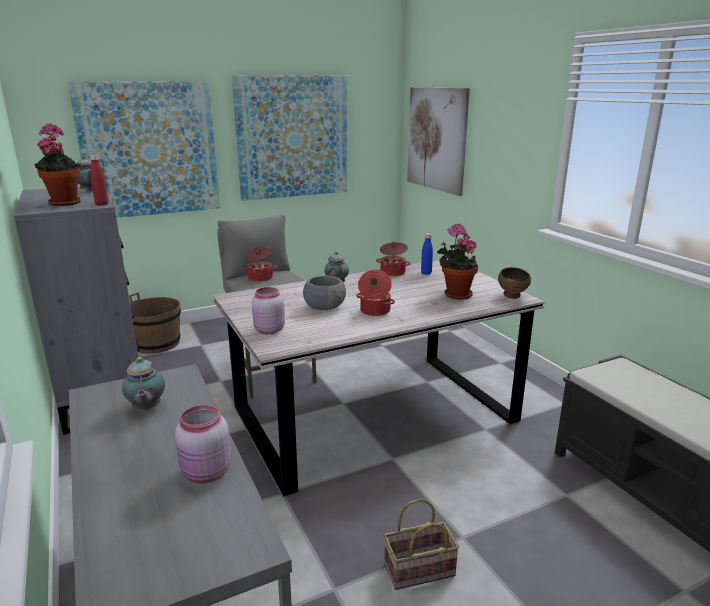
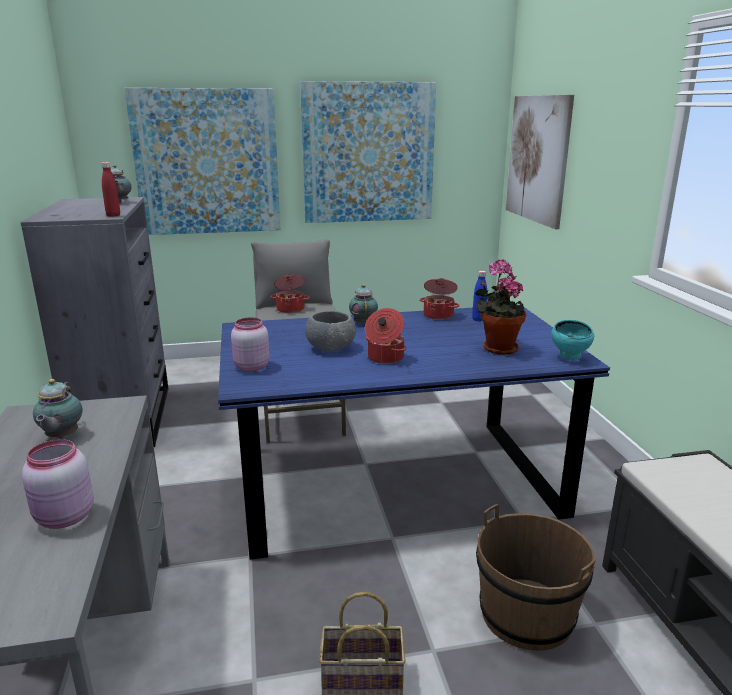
camera: 15 degrees right, 0 degrees up
potted plant [34,123,82,206] -> none
brown bucket [129,293,181,354] -> brown bucket moved to [476,504,596,651]
grey dining table [213,259,545,496] -> blue dining table [218,305,610,560]
brown bowl [498,267,531,299] -> turquoise bowl [551,320,594,360]

